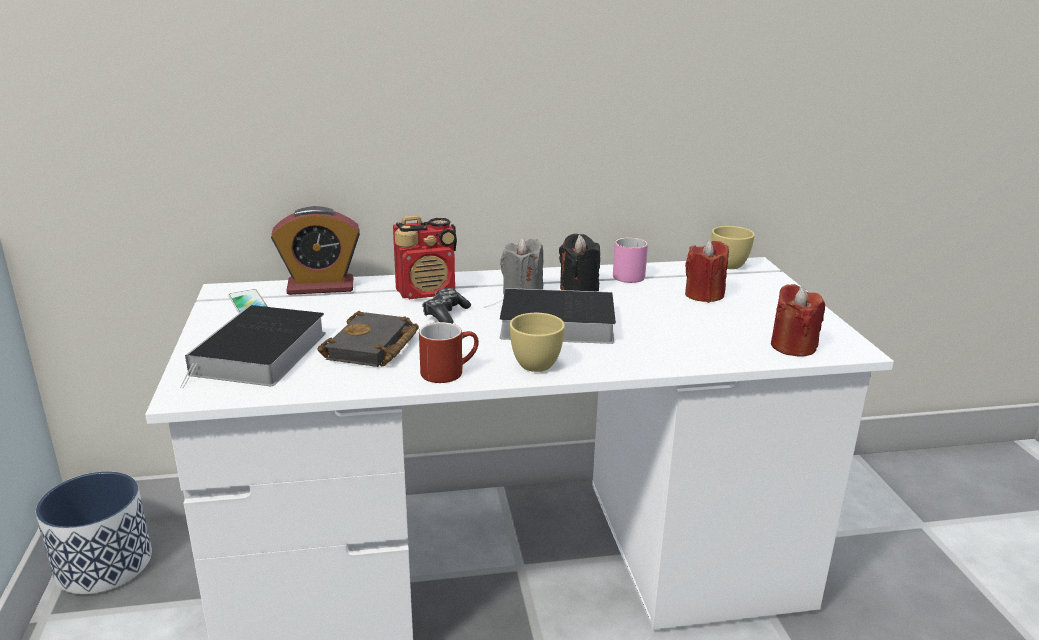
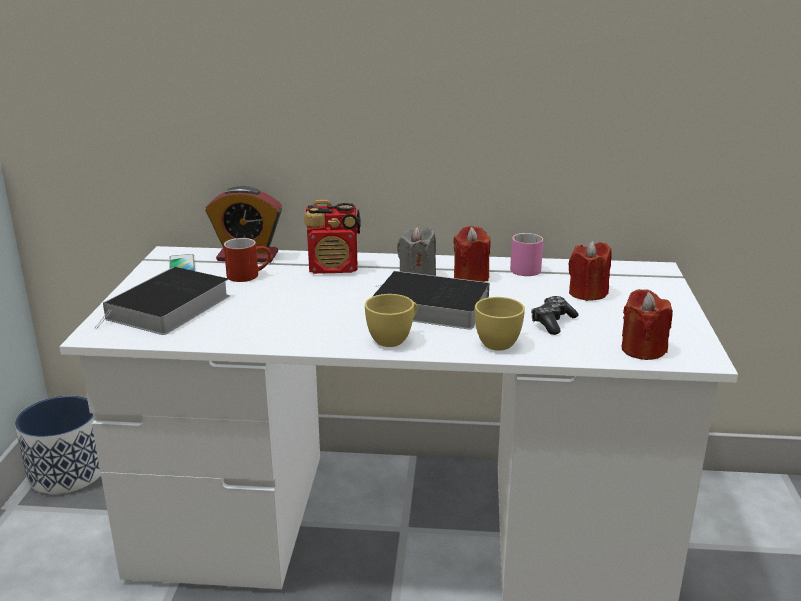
camera: 15 degrees right, 0 degrees up
black book [317,311,419,367] -> none
red mug [419,322,479,383] -> red mug moved to [224,238,271,282]
game controller [422,288,471,324] -> game controller moved to [531,296,579,335]
black candle [559,234,600,291] -> red candle [453,226,491,282]
yellow cup [711,226,755,269] -> yellow cup moved to [475,297,525,351]

